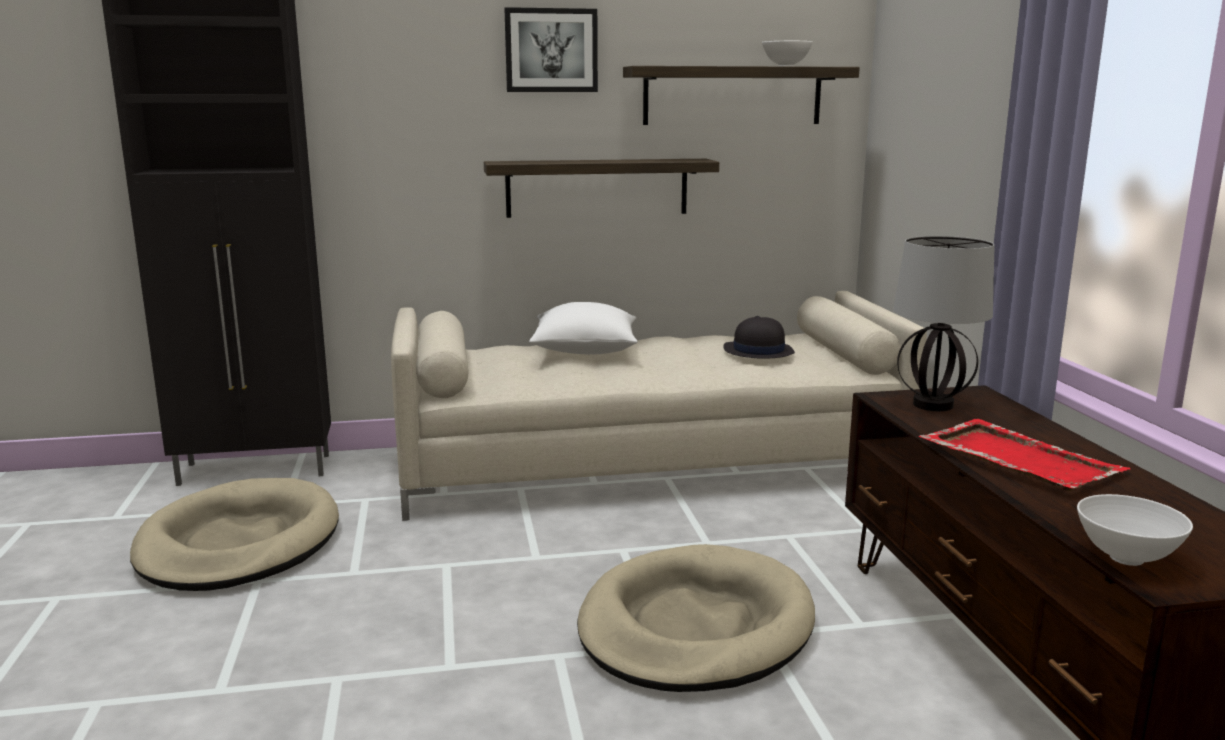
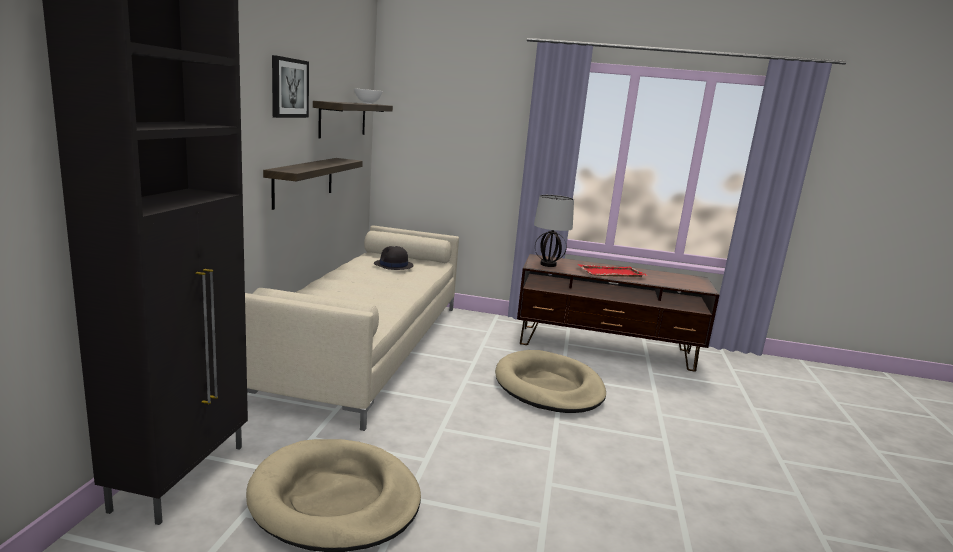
camera: 70 degrees left, 0 degrees up
white pillow [529,302,638,355] -> none
white bowl [1077,494,1193,566] -> none

